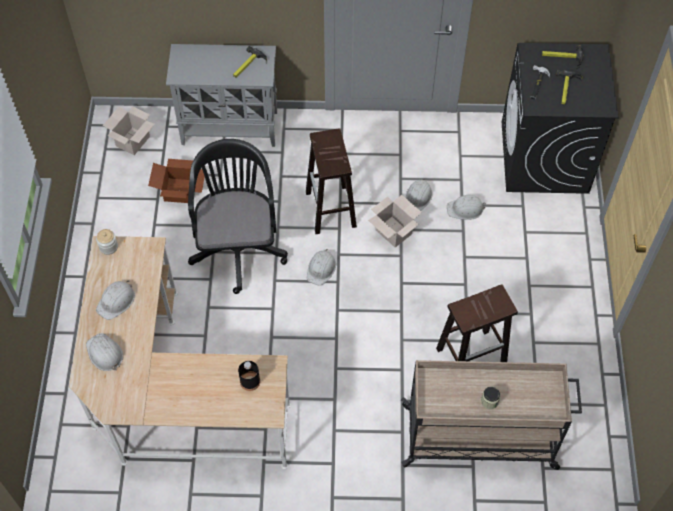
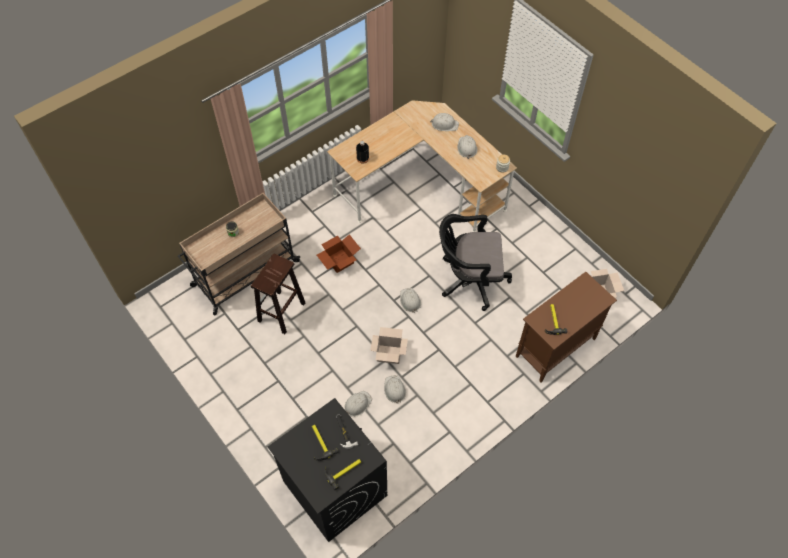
camera: 140 degrees right, 0 degrees up
cardboard box [148,159,205,203] -> cardboard box moved to [317,234,361,273]
grey cabinet [166,44,277,147] -> brown cabinet [516,272,617,382]
black office chair [188,139,288,294] -> black office chair turned 135 degrees clockwise [439,214,512,311]
brown stool [306,128,357,234] -> none

